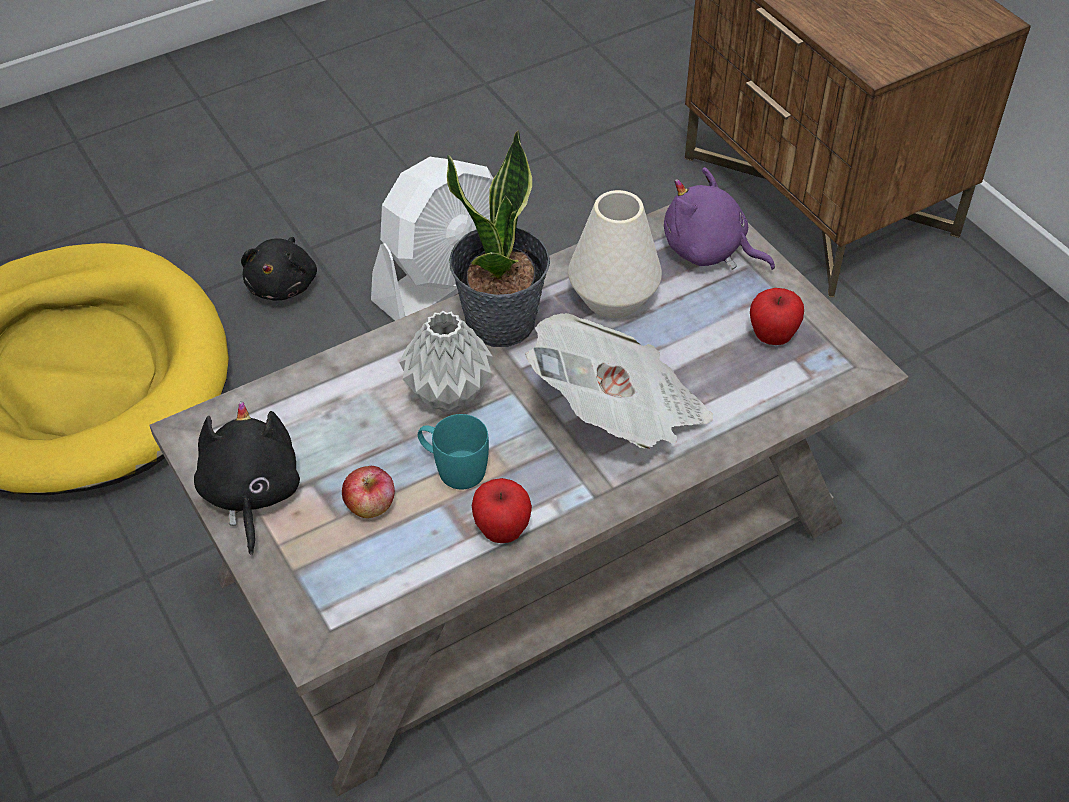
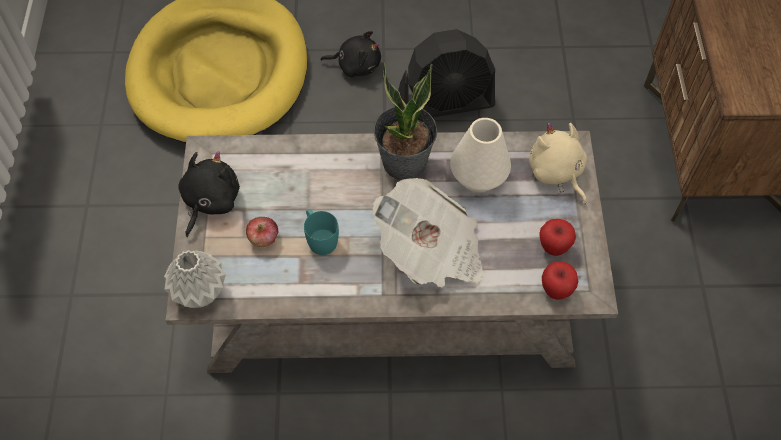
camera: 30 degrees right, 10 degrees up
black plush toy [241,237,317,300] -> black plush toy turned 120 degrees counterclockwise [321,31,381,77]
white fan [371,157,493,321] -> black fan [398,29,495,118]
grey vase [399,311,493,413] -> grey vase moved to [164,250,226,308]
apple [472,478,532,543] -> apple moved to [542,261,578,300]
purple plush toy [664,167,775,270] -> beige plush toy [529,123,587,204]

